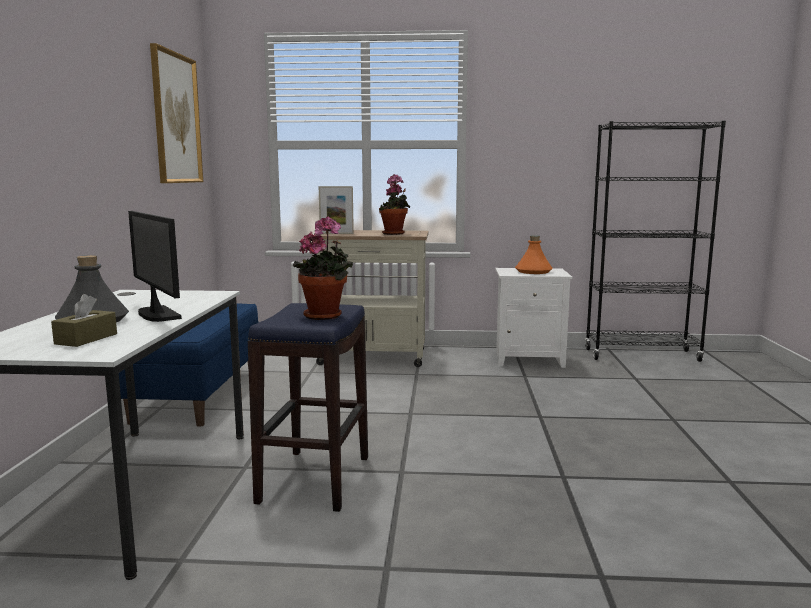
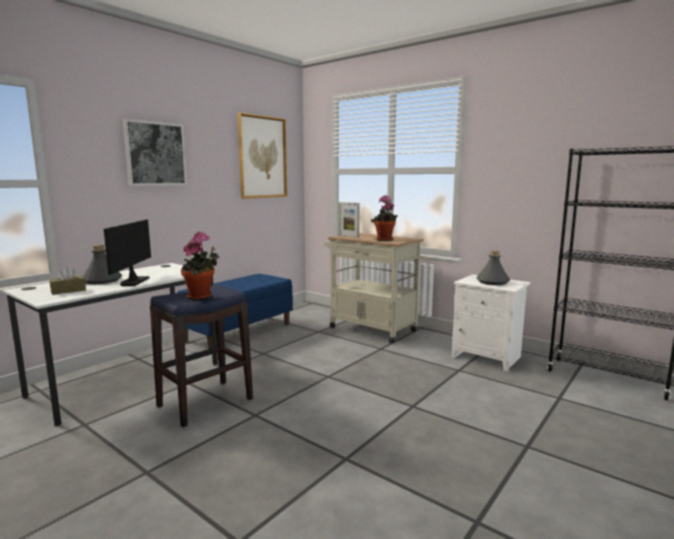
camera: 35 degrees right, 0 degrees up
orange bottle [515,235,552,274] -> grey bottle [476,250,510,285]
none -> picture [123,119,187,186]

